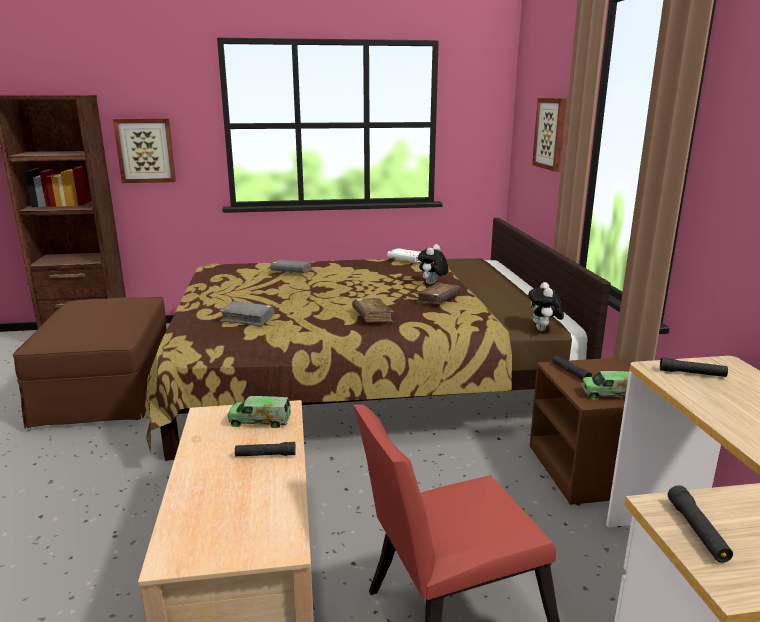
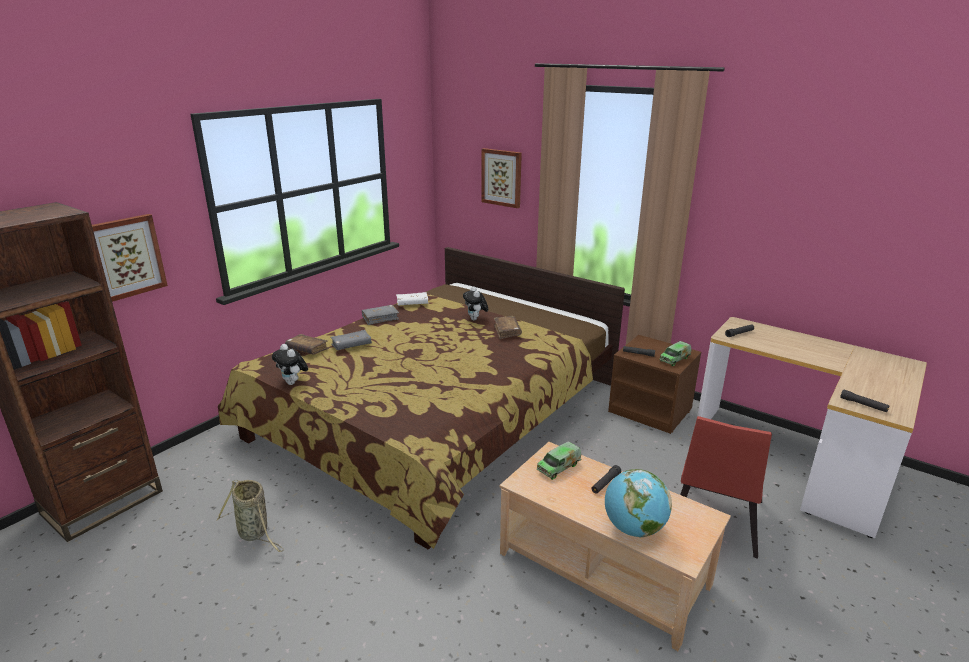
camera: 45 degrees left, 5 degrees up
brown ottoman [13,297,167,429] -> basket [216,480,284,552]
grey book [219,301,274,327] -> grey book moved to [362,305,399,325]
brown book [352,298,394,322] -> brown book moved to [285,334,329,355]
plush toy [528,282,564,331] -> plush toy moved to [272,344,308,385]
none -> globe [605,469,672,537]

